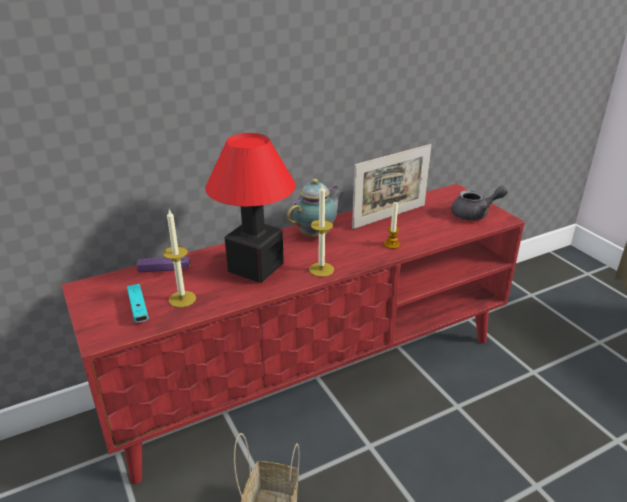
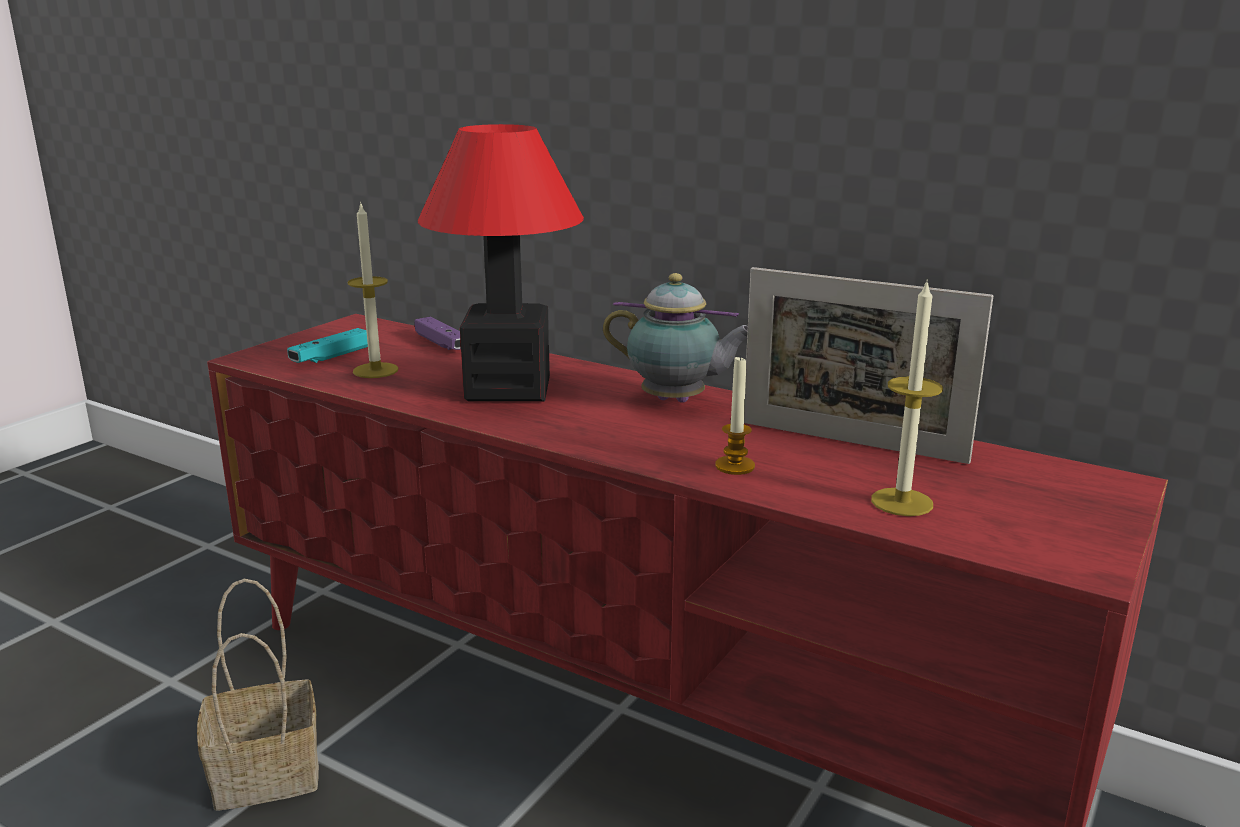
camera: 60 degrees right, 10 degrees down
candle [309,185,334,277] -> candle moved to [871,279,943,516]
grey teapot [451,186,508,220] -> none

